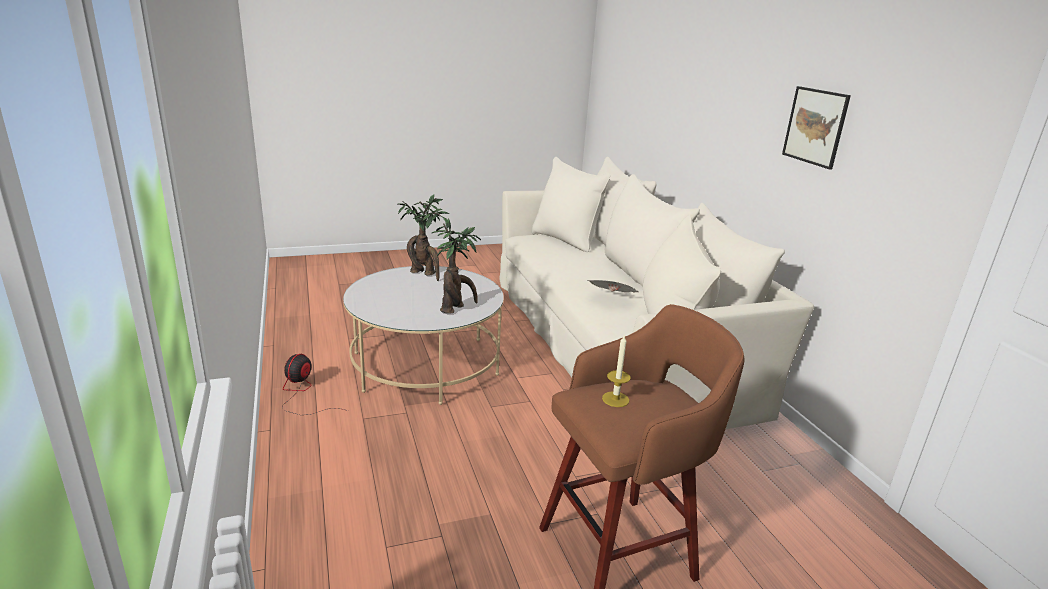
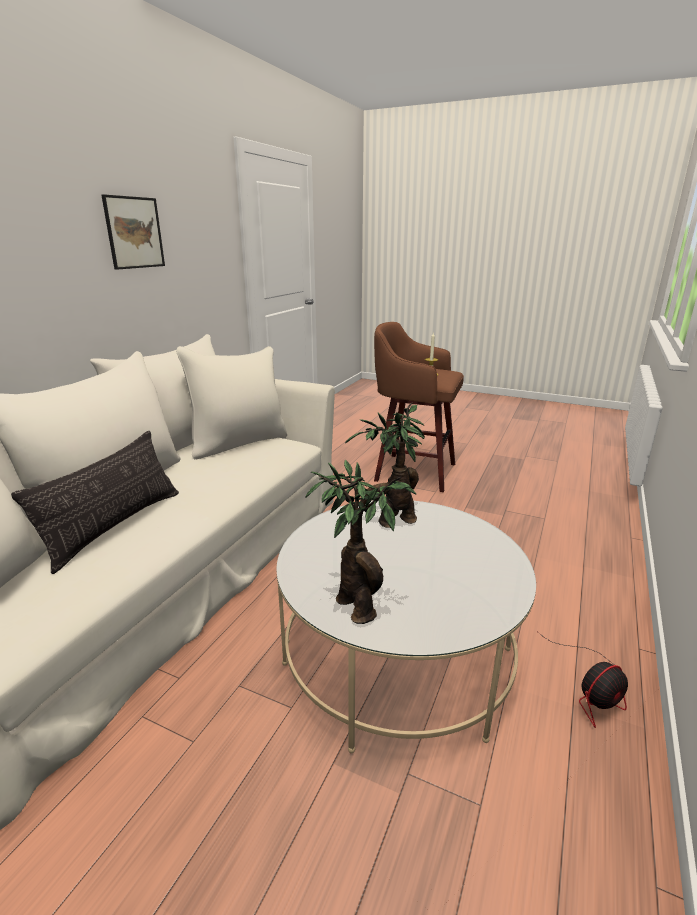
camera: 135 degrees left, 0 degrees up
newspaper [588,280,639,293] -> none
none -> pillow [11,430,179,574]

